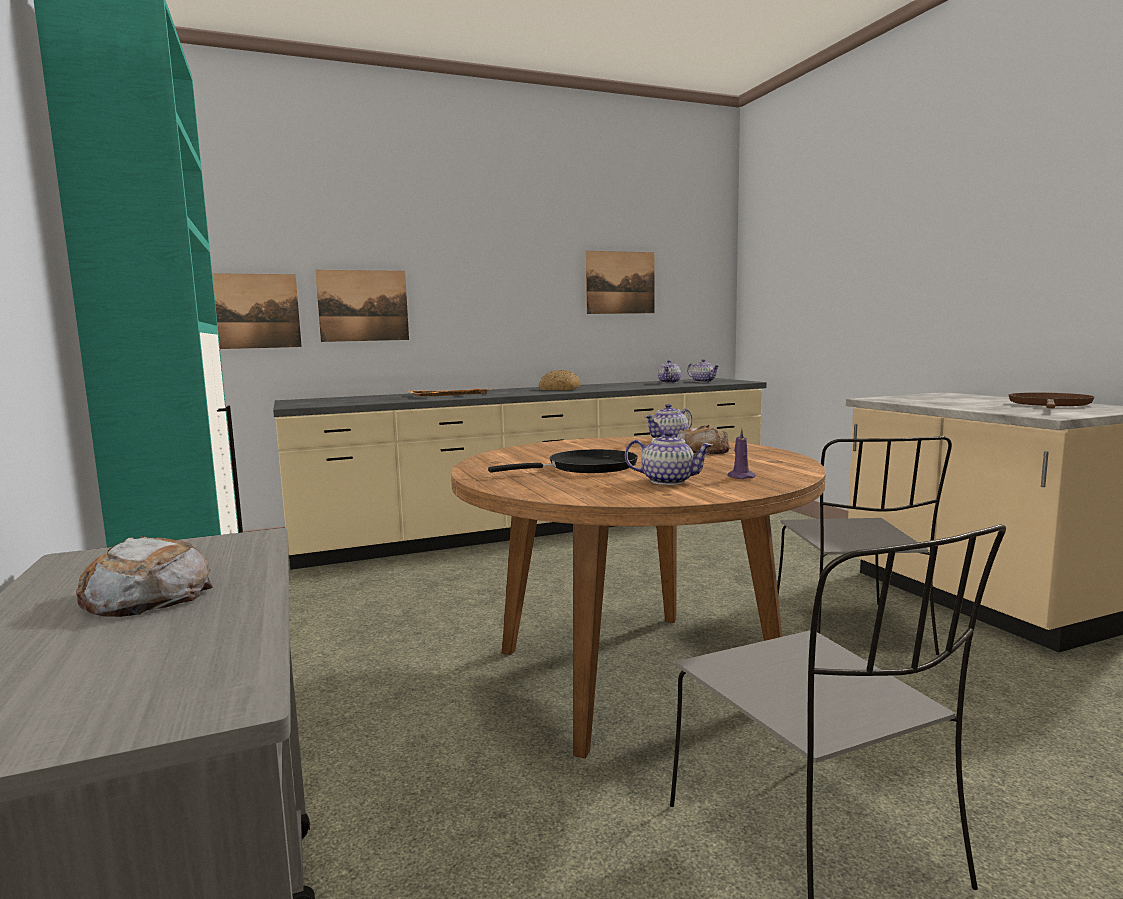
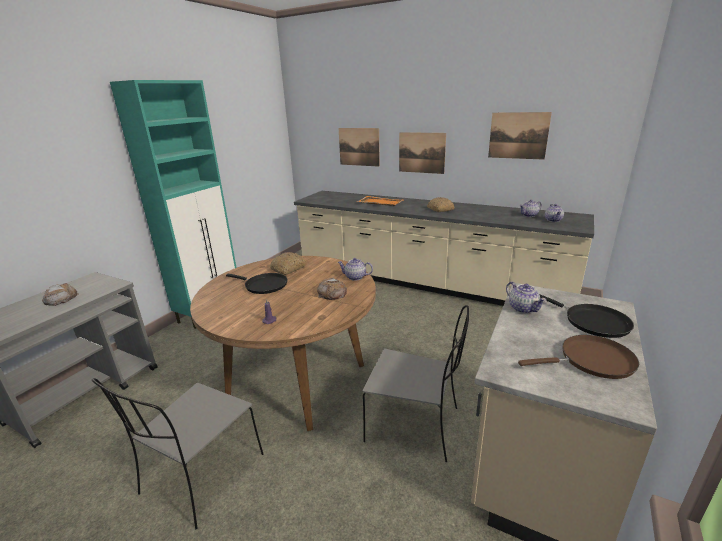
camera: 50 degrees right, 15 degrees up
picture [212,273,302,349] -> picture moved to [399,132,446,174]
teapot [625,430,713,485] -> teapot moved to [506,282,546,313]
grey chair [777,436,952,655] -> grey chair turned 120 degrees counterclockwise [363,305,469,462]
none -> bread [270,252,306,275]
none -> black frying pan [539,294,634,338]

